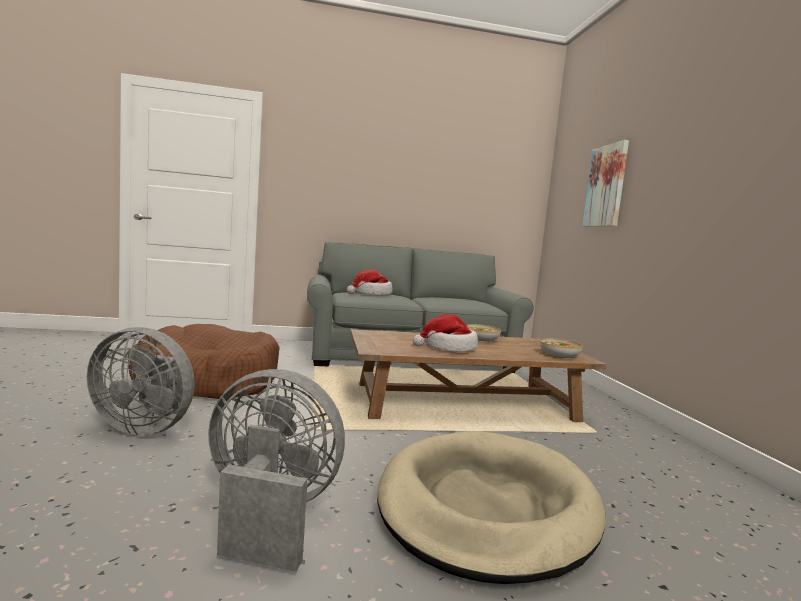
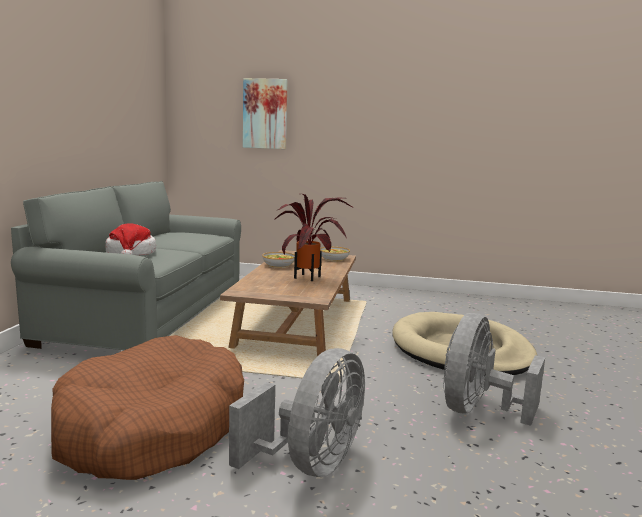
camera: 70 degrees left, 5 degrees up
hat [413,314,478,352] -> potted plant [273,194,354,281]

